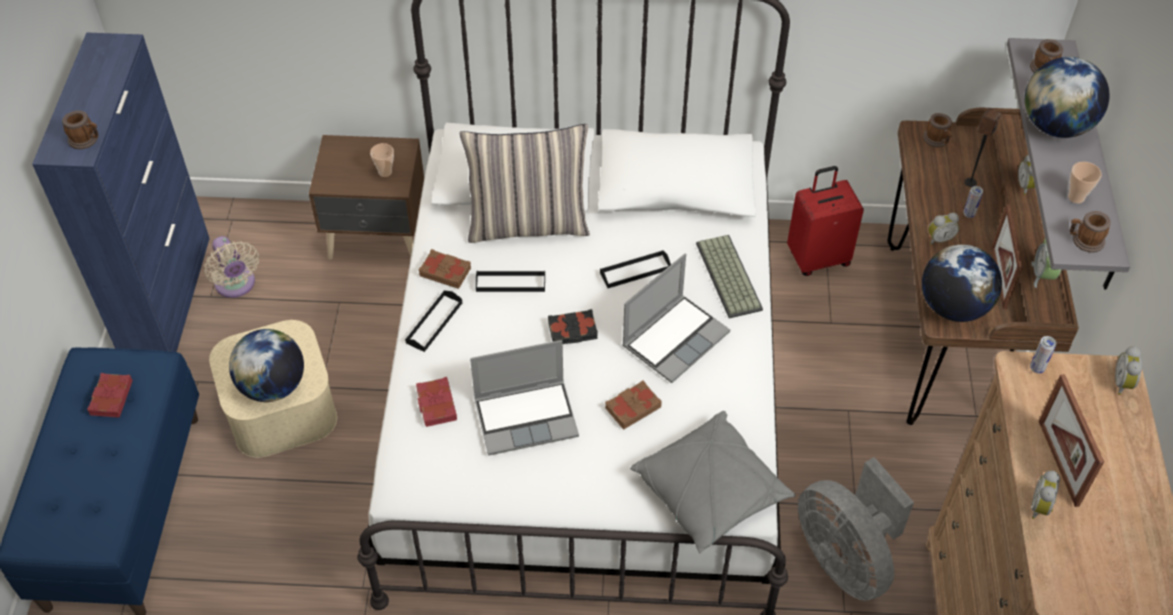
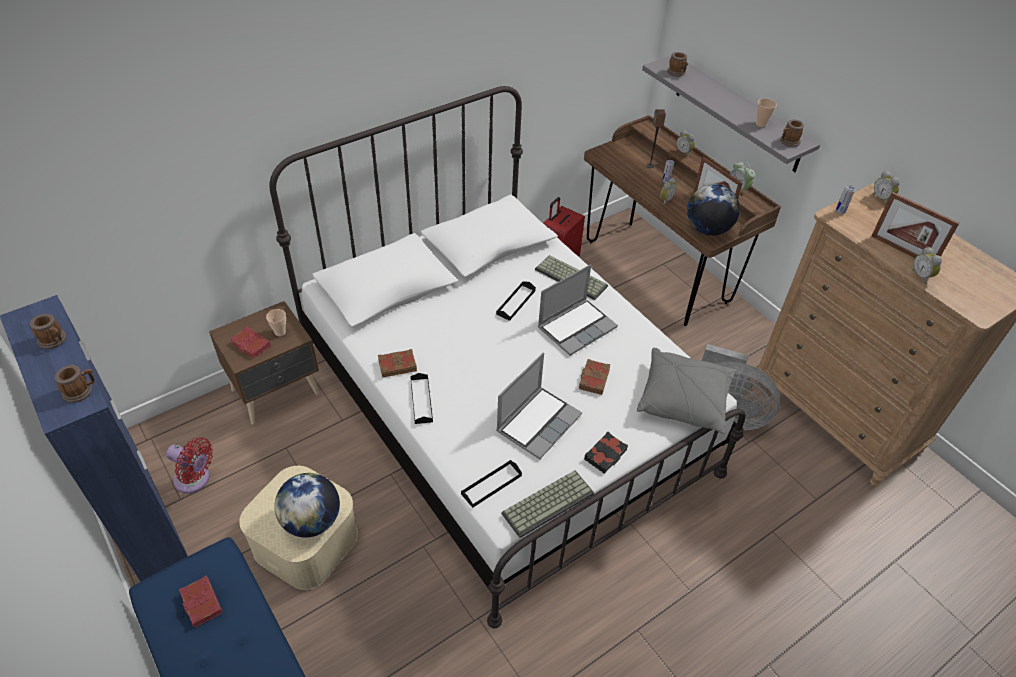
camera: 40 degrees left, 5 degrees down
beige fan [204,236,259,298] -> red fan [166,437,213,493]
red book [416,377,457,427] -> red book moved to [230,326,271,358]
pillow [460,124,590,243] -> none
black tray [476,271,545,292] -> black tray moved to [461,460,522,508]
black book [548,309,598,344] -> black book moved to [584,432,628,474]
laptop [622,253,730,383] -> laptop turned 45 degrees clockwise [538,264,618,356]
mug [923,113,952,147] -> mug moved to [30,314,66,349]
globe [1025,57,1110,138] -> none
none -> keyboard [501,470,594,538]

